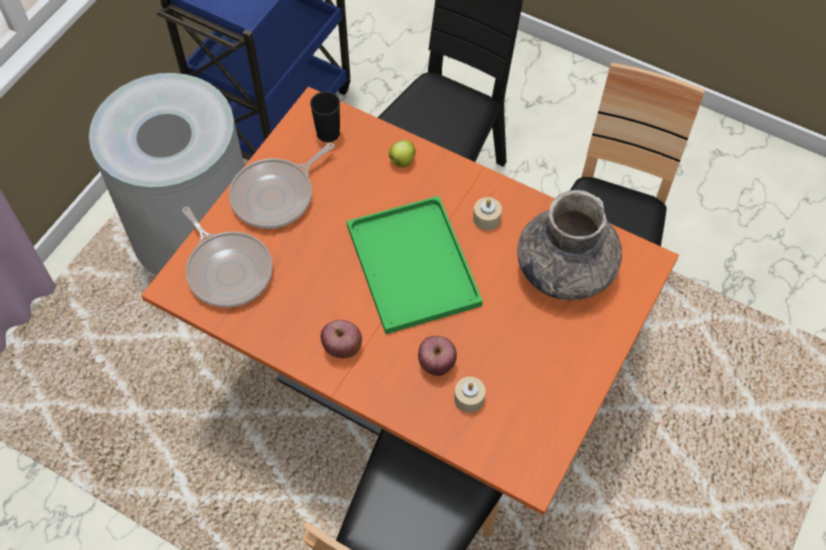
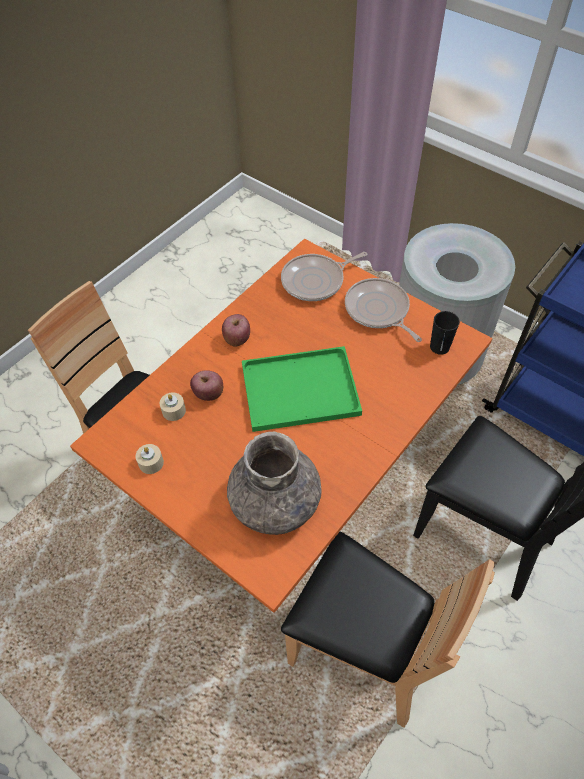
camera: 100 degrees right, 5 degrees down
apple [389,140,416,168] -> none
beige candle [473,197,502,230] -> beige candle moved to [135,444,164,474]

